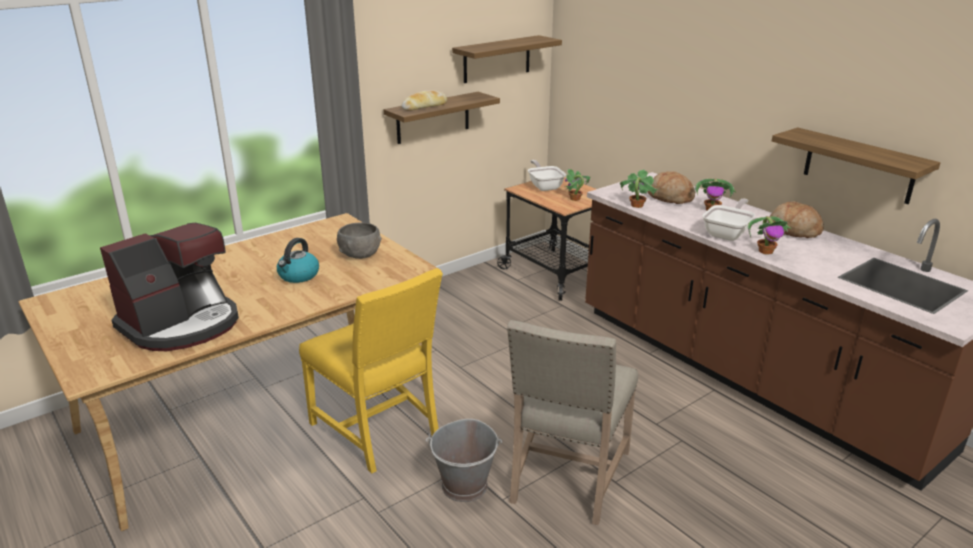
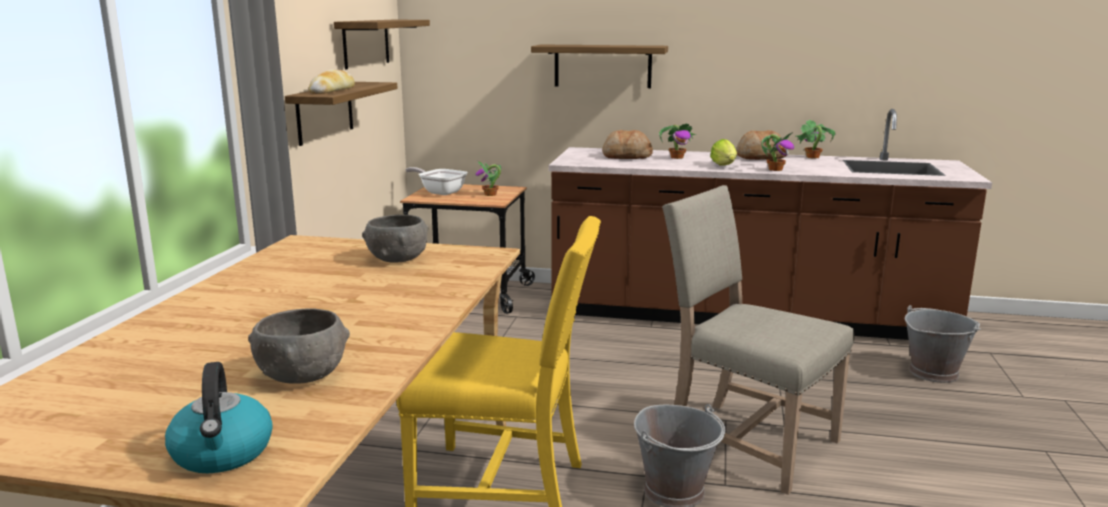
camera: 40 degrees left, 10 degrees down
coffee machine [100,223,239,351] -> grey bowl [248,308,350,384]
kettle [277,238,319,283] -> kettle moved to [165,362,273,473]
beige chair [507,320,638,525] -> beige chair turned 150 degrees clockwise [662,185,855,495]
potted plant [620,170,658,208] -> potted plant moved to [796,120,835,158]
frying pan [702,198,755,241] -> lettuce [710,139,737,166]
shelf [772,127,941,204] -> shelf moved to [531,44,668,88]
none -> grey bucket [905,305,981,383]

